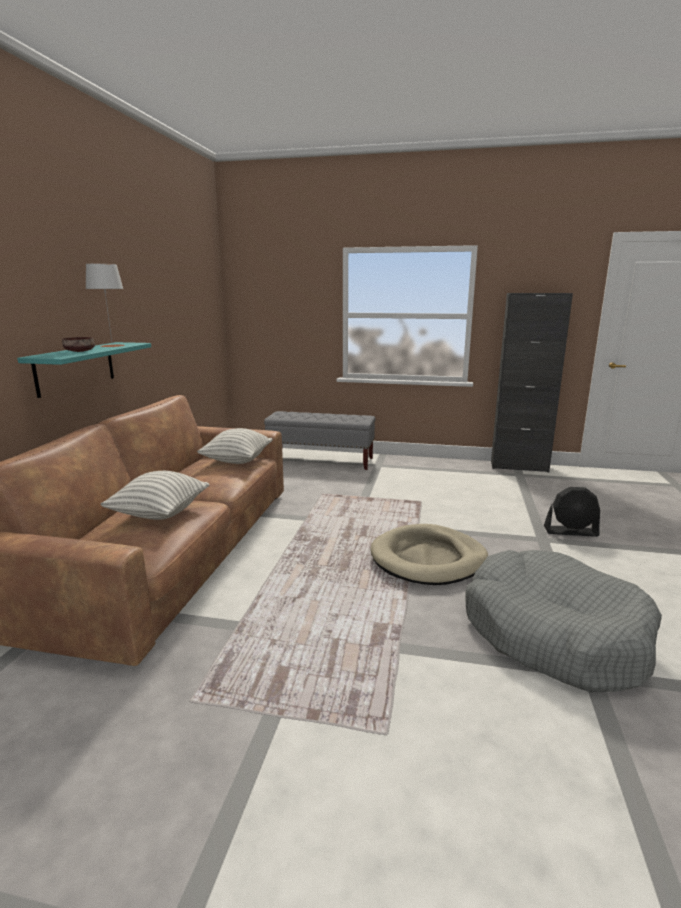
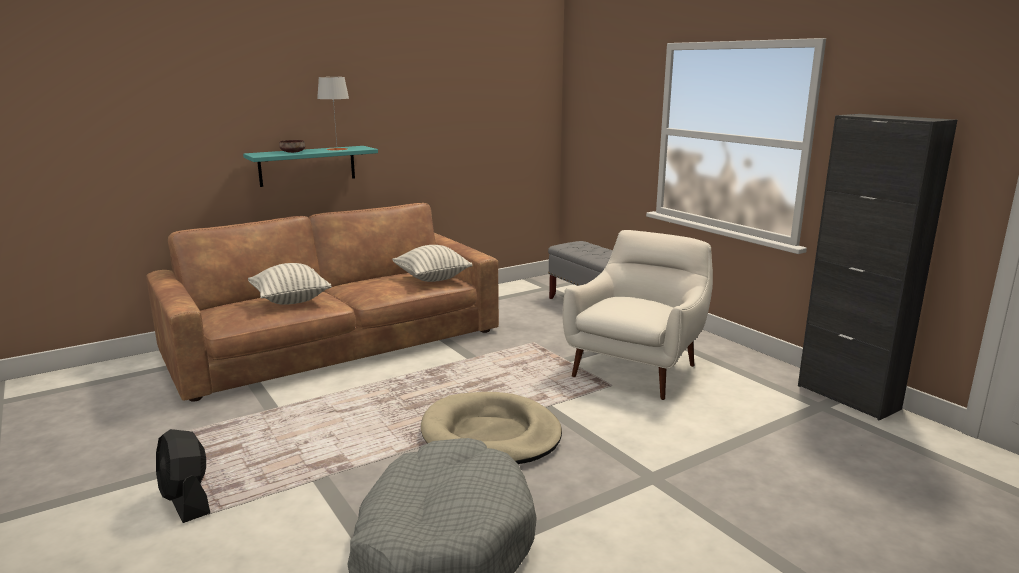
camera: 45 degrees right, 0 degrees up
black fan [544,487,600,537] -> black fan moved to [156,429,210,523]
none -> white armchair [562,230,713,400]

